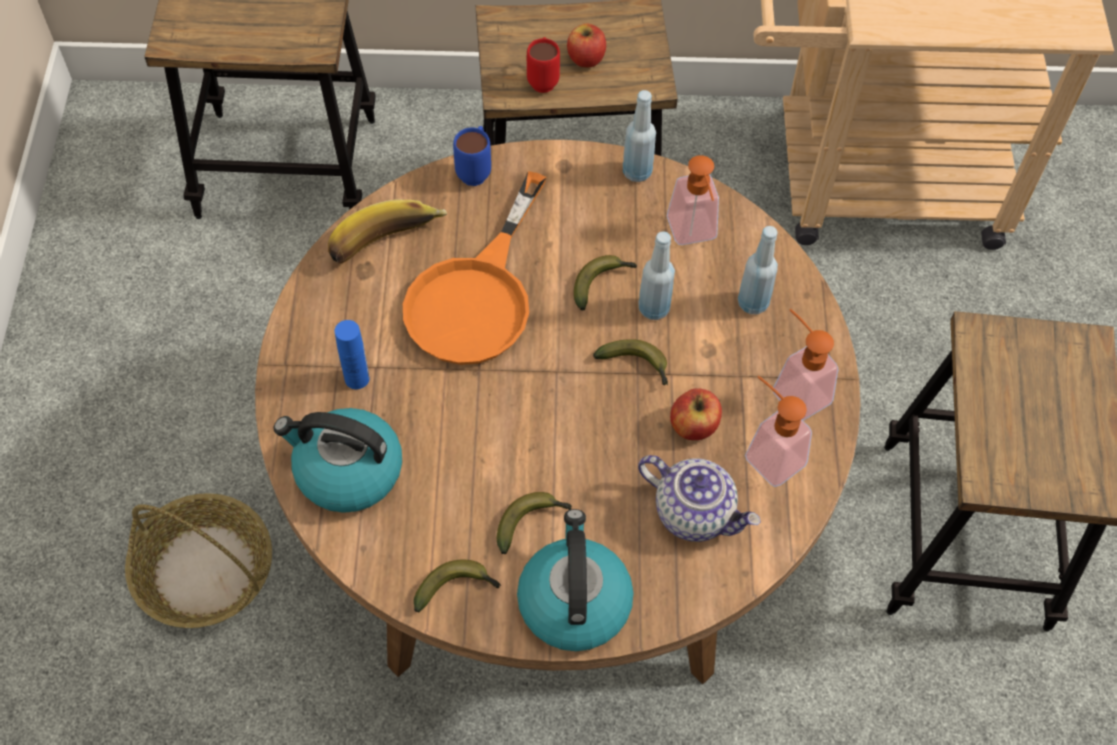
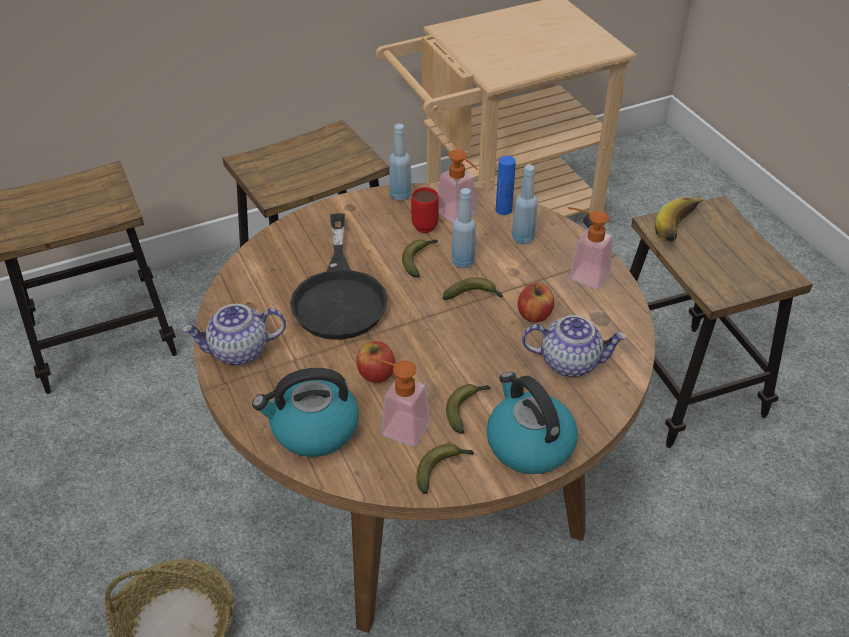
camera: 25 degrees left, 15 degrees down
banana [328,200,447,263] -> banana moved to [655,197,706,242]
blue bottle [335,320,370,389] -> blue bottle moved to [496,156,516,215]
orange frying pan [403,171,547,365] -> black frying pan [290,213,388,340]
blue mug [453,126,491,186] -> none
red mug [527,37,560,93] -> red mug moved to [411,187,439,233]
apple [567,24,606,68] -> apple moved to [357,341,395,383]
soap dispenser [745,376,812,487] -> soap dispenser moved to [369,357,430,446]
none -> teapot [182,304,286,366]

